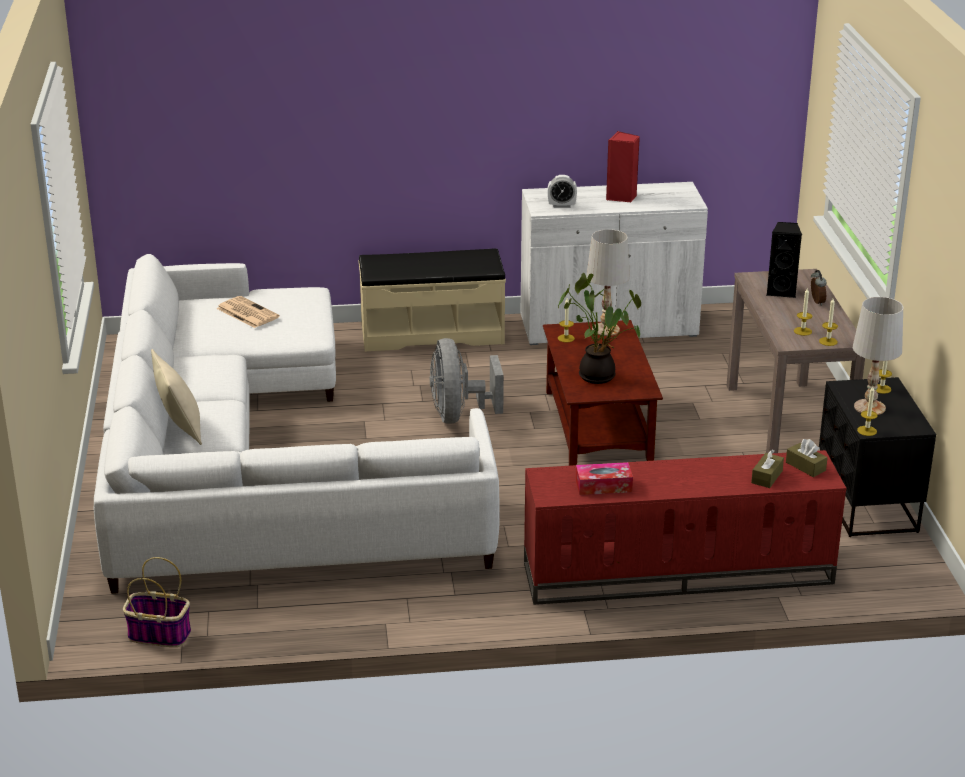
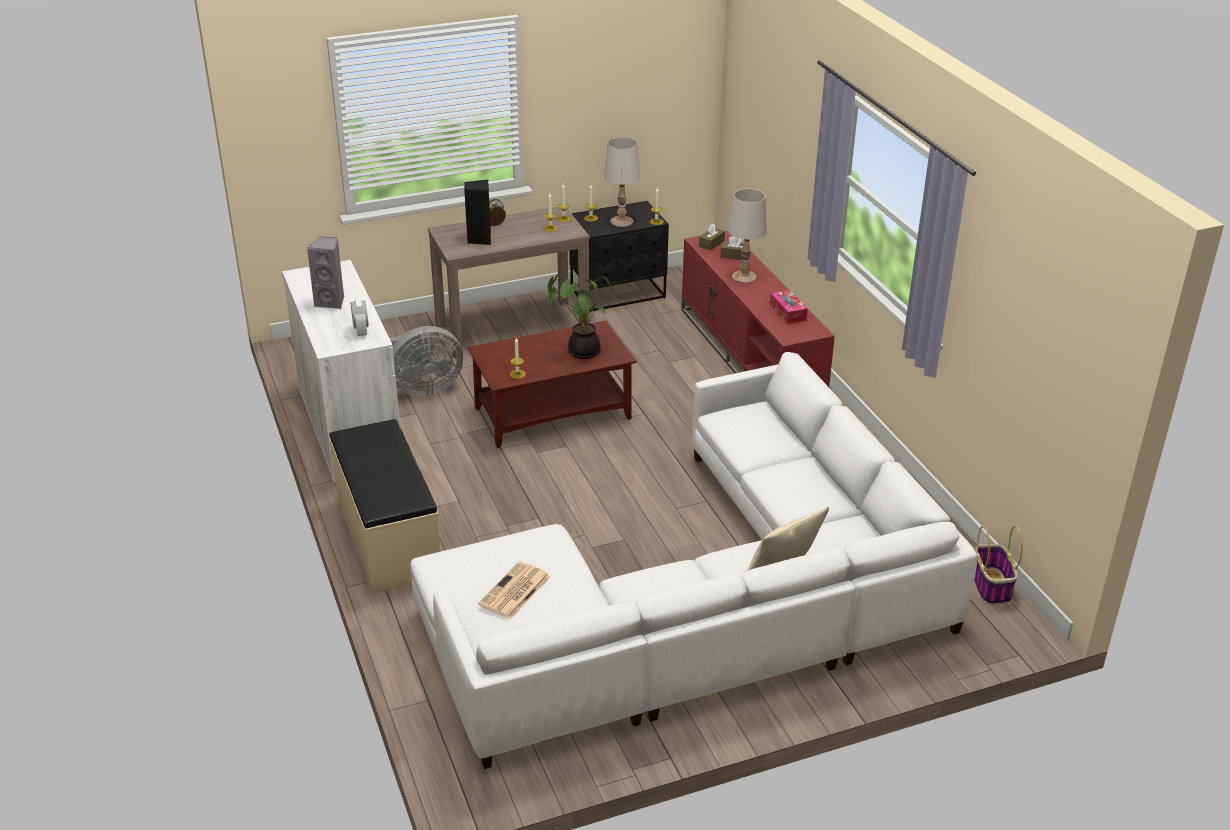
camera: 105 degrees left, 5 degrees up
grey fan [430,338,504,424] -> grey fan moved to [389,326,463,397]
white table lamp [586,229,630,336] -> white table lamp moved to [728,189,767,283]
red speaker [606,131,640,202] -> grey speaker [307,237,344,309]

